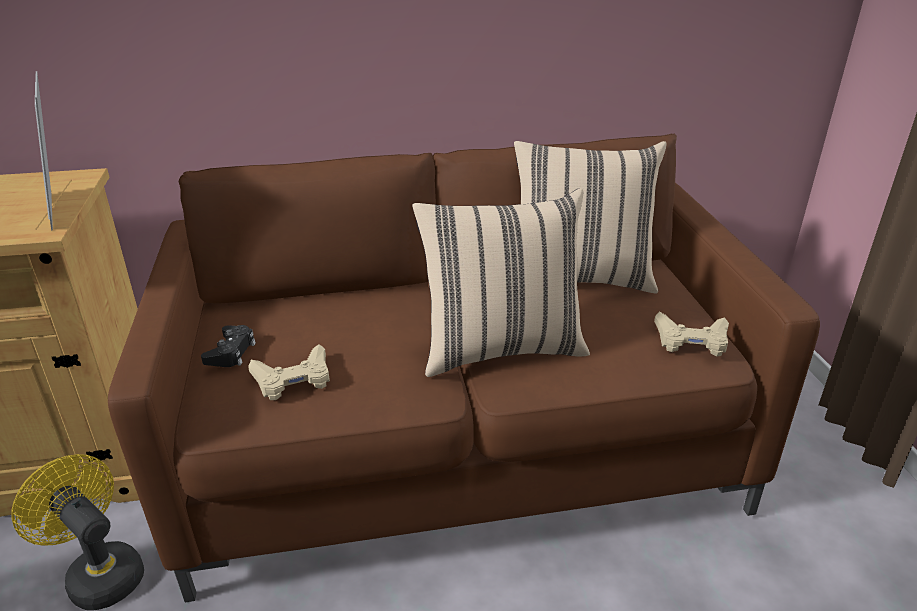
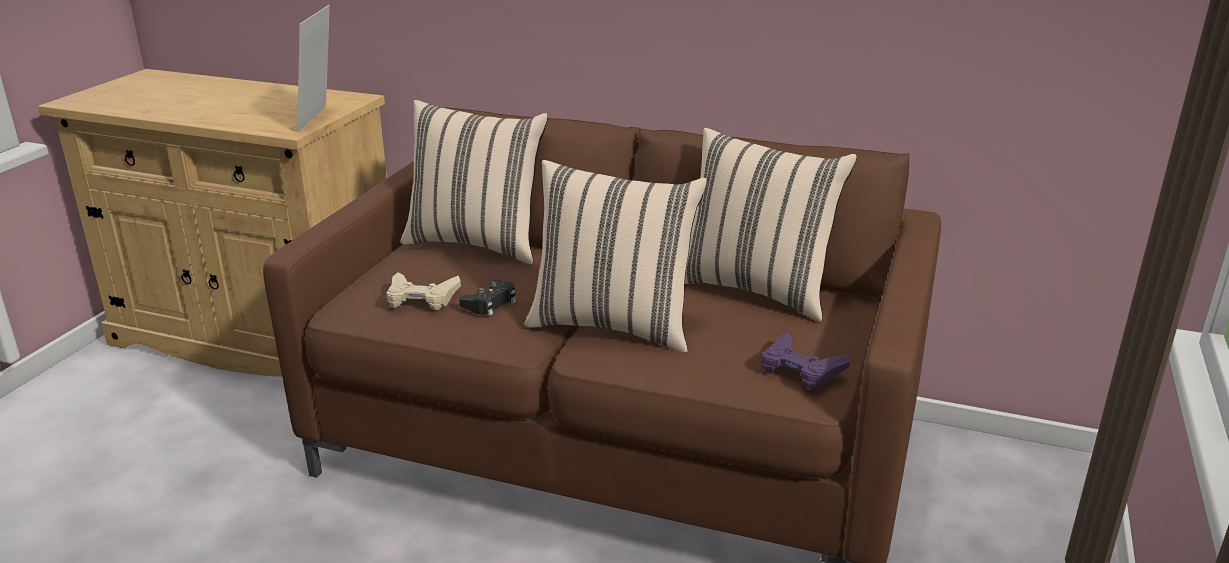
camera: 30 degrees right, 5 degrees down
yellow fan [11,454,144,610] -> none
black game controller [201,325,256,367] -> black game controller moved to [459,279,516,316]
beige game controller [654,312,729,357] -> purple game controller [762,332,850,389]
none -> beige pillow [400,100,548,264]

